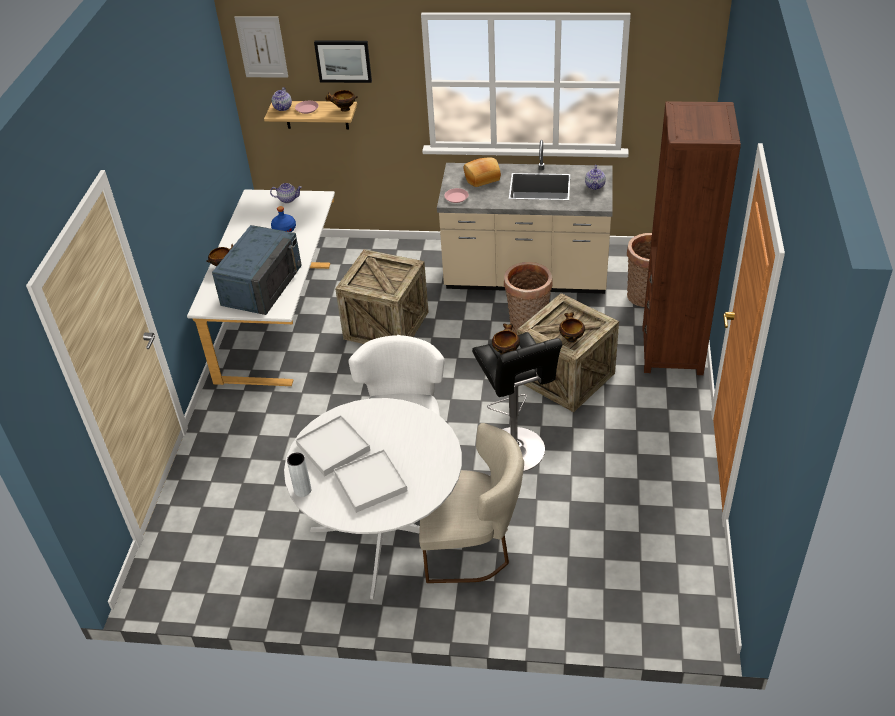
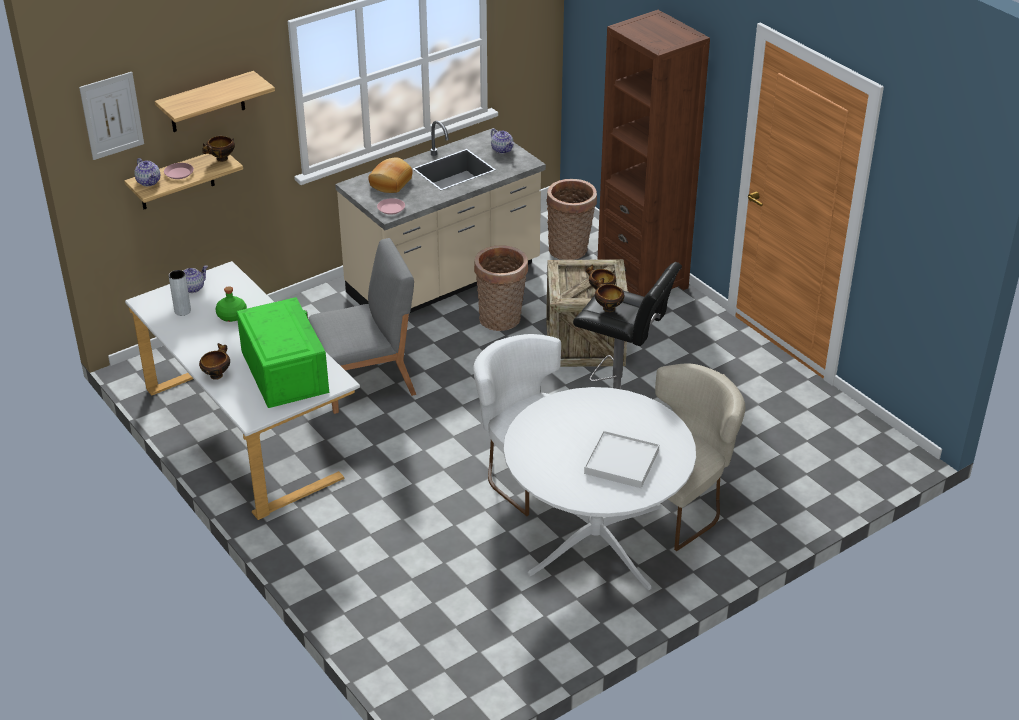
camera: 45 degrees left, 5 degrees down
blue microwave [212,225,302,315] -> green microwave [236,297,329,408]
blue bottle [271,206,296,232] -> green bottle [215,286,247,322]
grey vase [287,453,311,497] -> grey vase moved to [169,270,191,316]
white tray [296,415,370,476] -> none
picture [314,40,372,83] -> shelf [155,71,275,132]
crate [335,249,429,344] -> grey chair [308,238,416,414]

